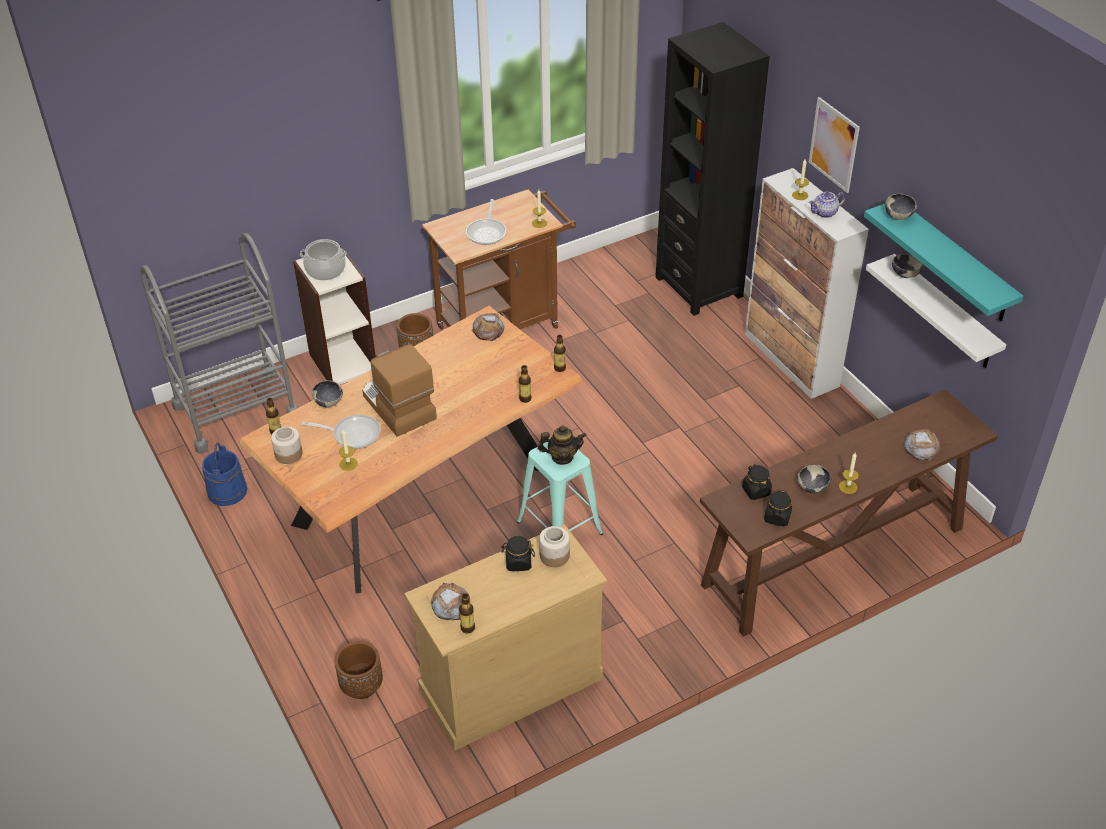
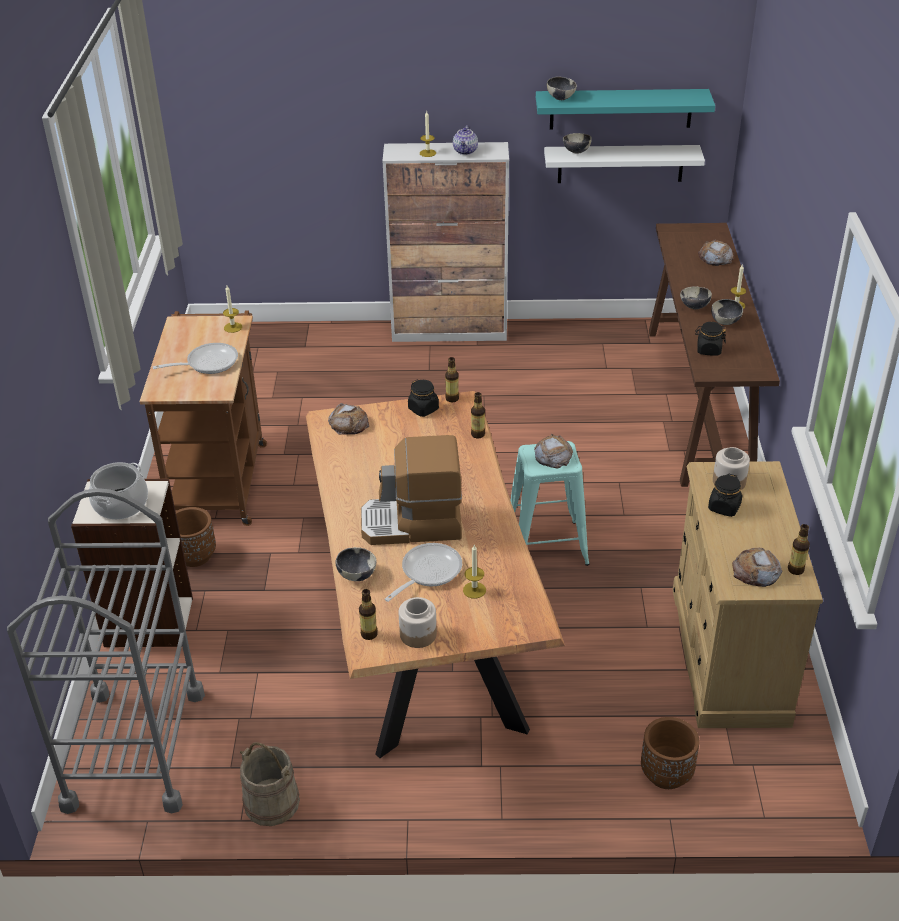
camera: 60 degrees left, 5 degrees down
blue bucket [202,443,247,506] -> beige bucket [240,742,300,826]
frying pan [466,199,507,245] -> frying pan turned 60 degrees counterclockwise [153,343,238,374]
teapot [538,425,586,465] -> bread [534,434,573,469]
black bookcase [656,22,770,316] -> none
black jar [764,490,792,526] -> black jar moved to [408,379,439,417]
picture [809,97,860,193] -> none
none -> bowl [680,286,712,309]

